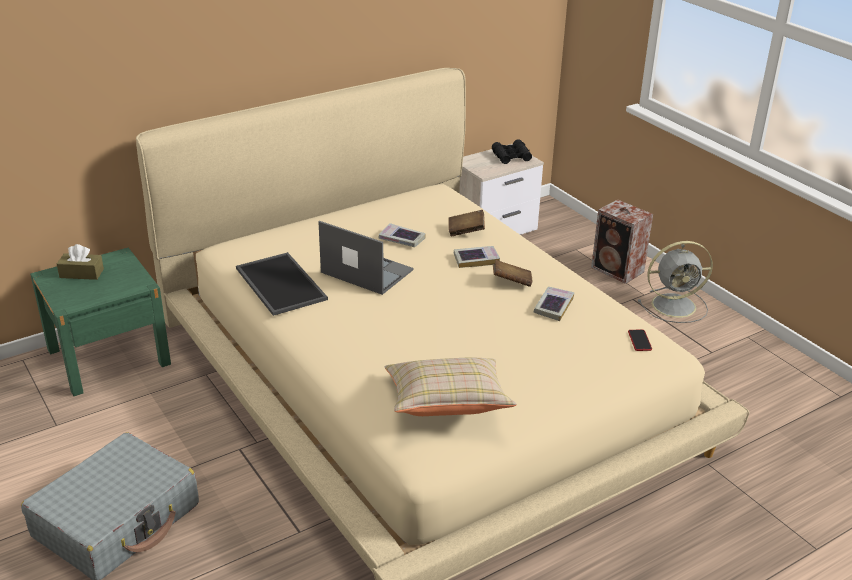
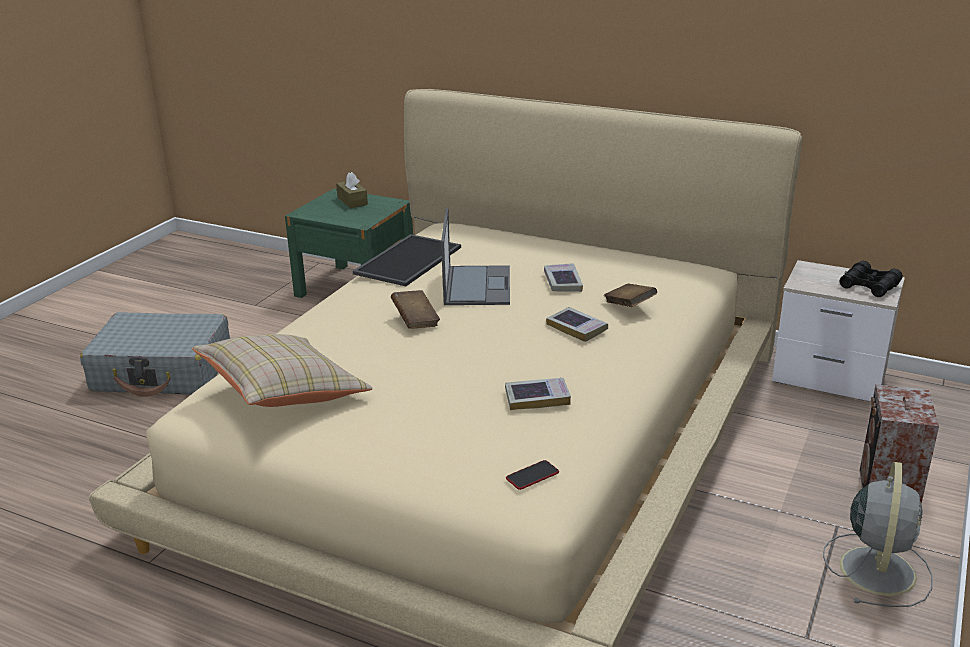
camera: 60 degrees right, 5 degrees down
brown book [493,260,533,287] -> brown book moved to [391,290,440,329]
grey fan [638,241,713,323] -> grey fan turned 120 degrees counterclockwise [823,462,933,607]

